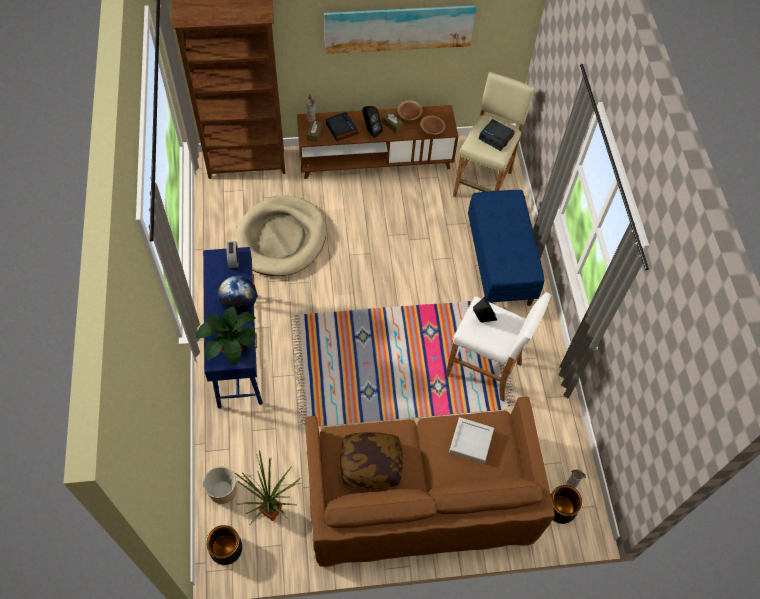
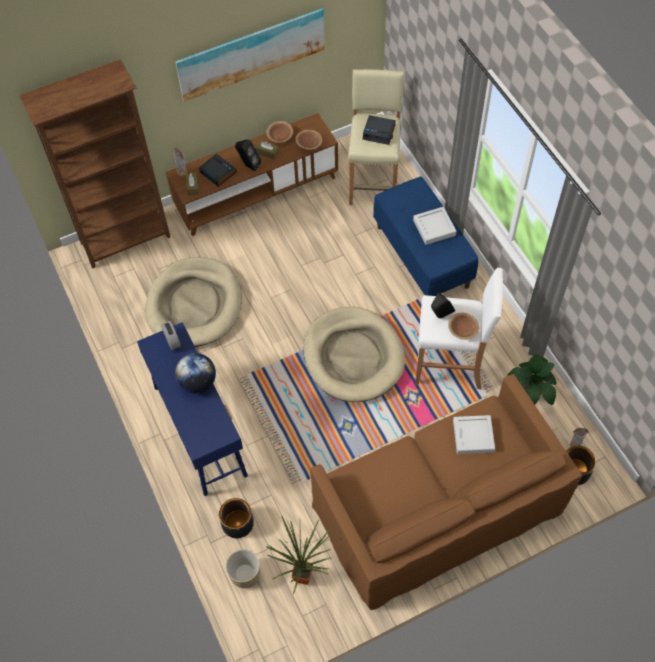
camera: 15 degrees left, 0 degrees up
potted plant [196,307,256,365] -> potted plant moved to [507,354,557,405]
black planter [206,525,242,565] -> black planter moved to [219,498,254,538]
pillow [340,432,403,488] -> none
none -> beige dog bed [304,306,405,402]
none -> grey tray [413,207,456,245]
none -> brown bowl [448,312,479,340]

